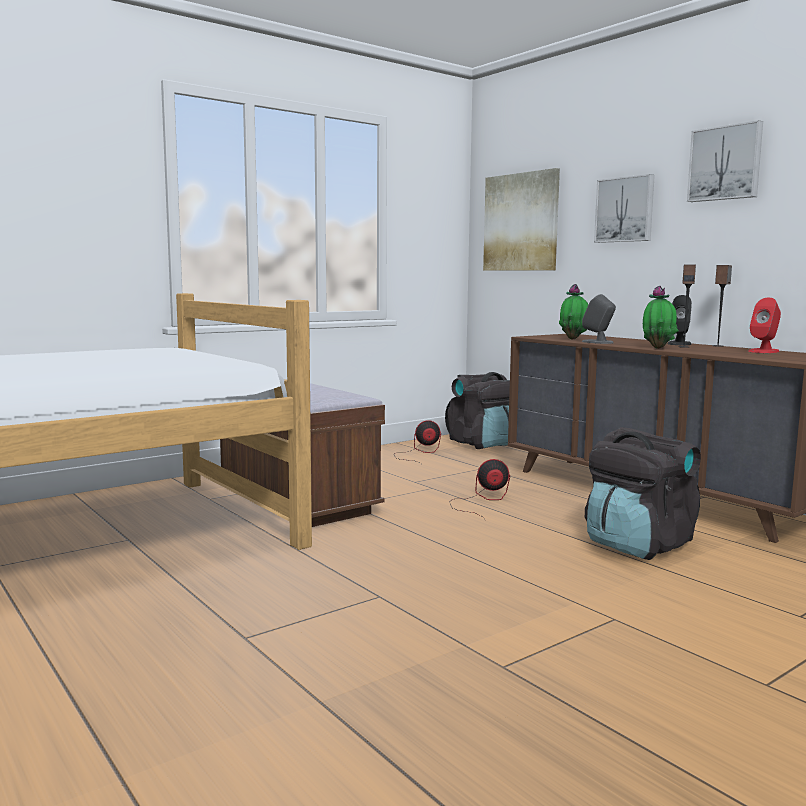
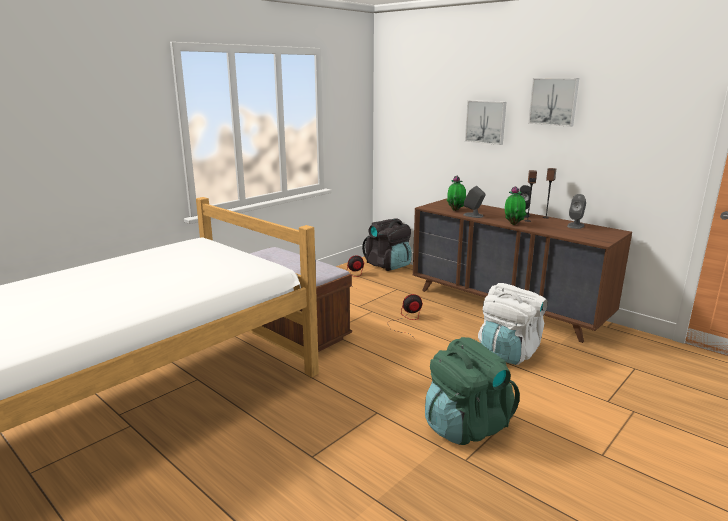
camera: 10 degrees left, 10 degrees up
picture [483,168,560,271] -> none
black backpack [585,427,701,560] -> white backpack [478,283,548,365]
red speaker [748,298,781,353] -> grey speaker [567,194,586,229]
none -> green backpack [425,337,520,445]

